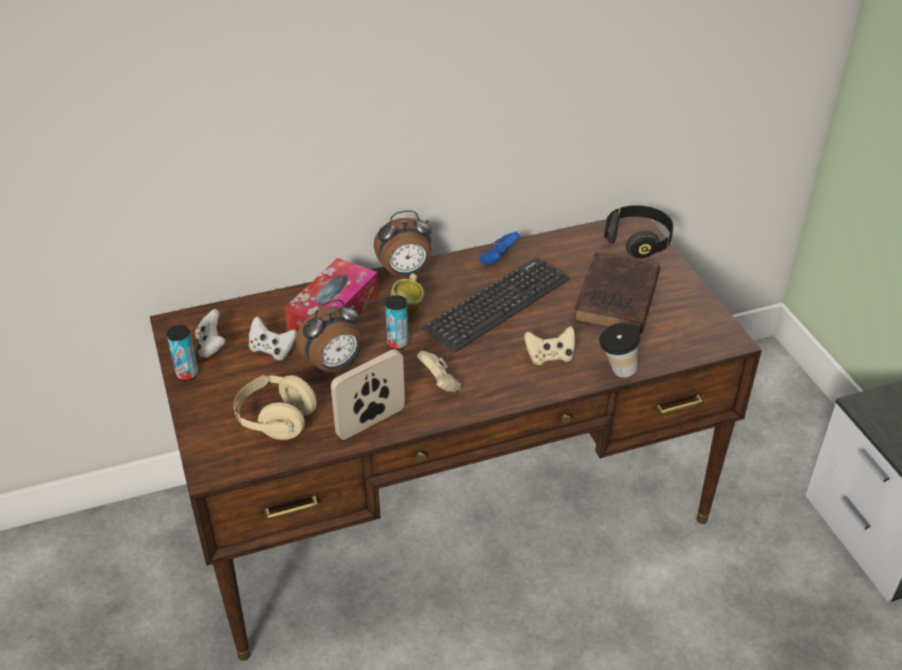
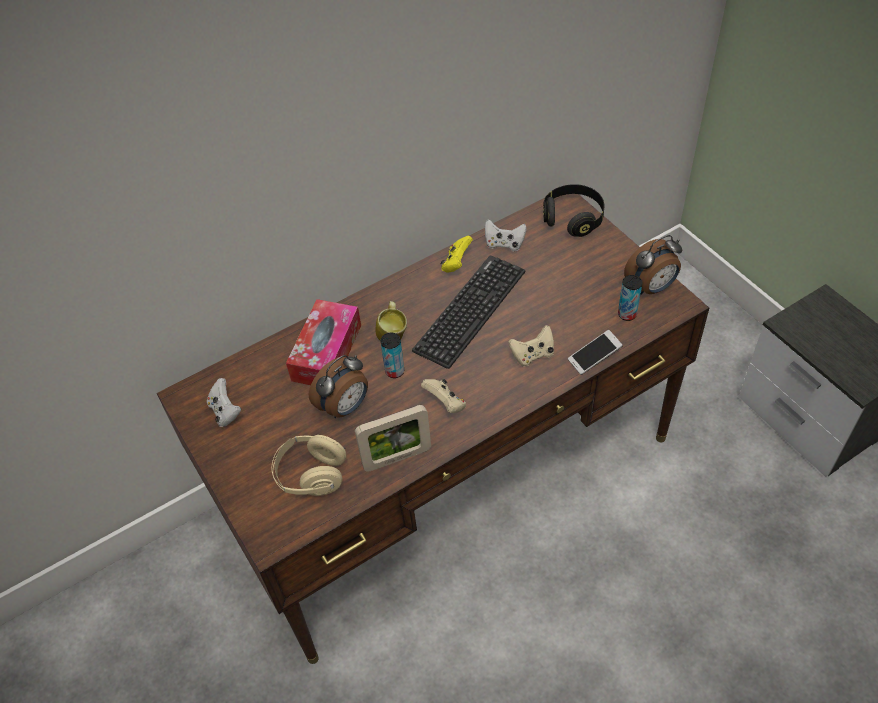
camera: 10 degrees left, 10 degrees up
can [167,325,198,381] -> can moved to [618,275,643,321]
white game controller [249,317,297,360] -> white game controller moved to [485,220,526,251]
picture frame [331,349,405,440] -> picture frame turned 150 degrees counterclockwise [355,405,431,472]
alarm clock [374,210,432,277] -> alarm clock moved to [624,235,682,294]
blue game controller [480,232,520,265] -> yellow game controller [440,236,473,273]
brown book [573,252,660,334] -> none
cup [599,323,640,378] -> phone [568,330,623,375]

